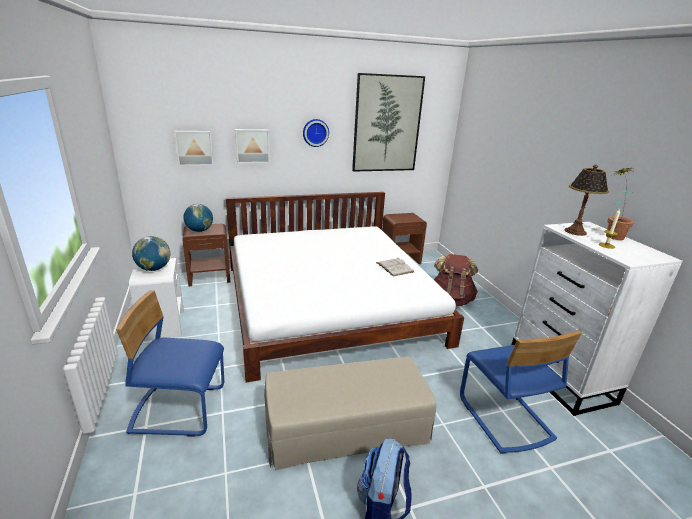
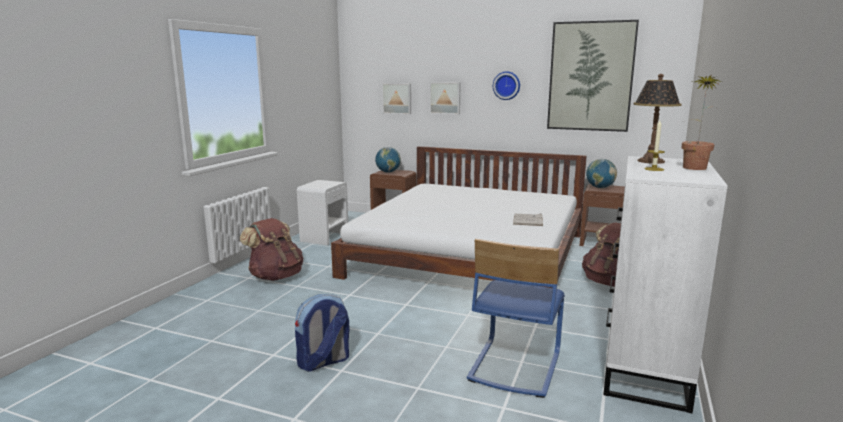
camera: 40 degrees right, 10 degrees down
blue chair [116,290,224,437] -> brown backpack [240,218,303,281]
globe [132,236,170,271] -> globe moved to [586,159,617,188]
beige ottoman [264,356,436,470] -> none

